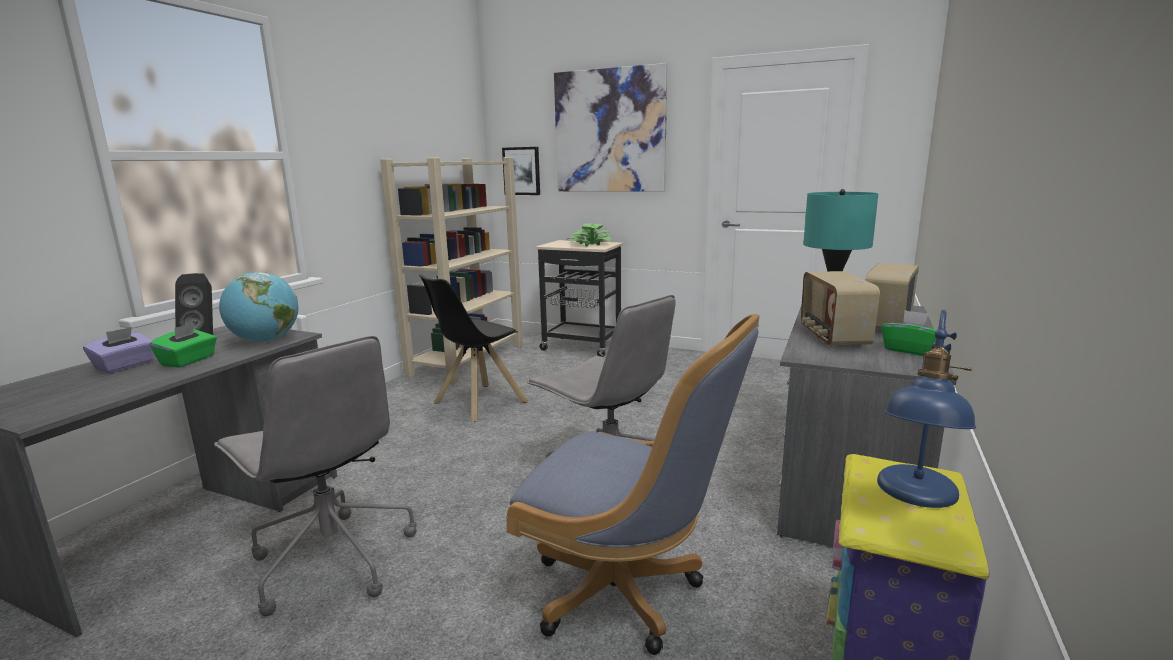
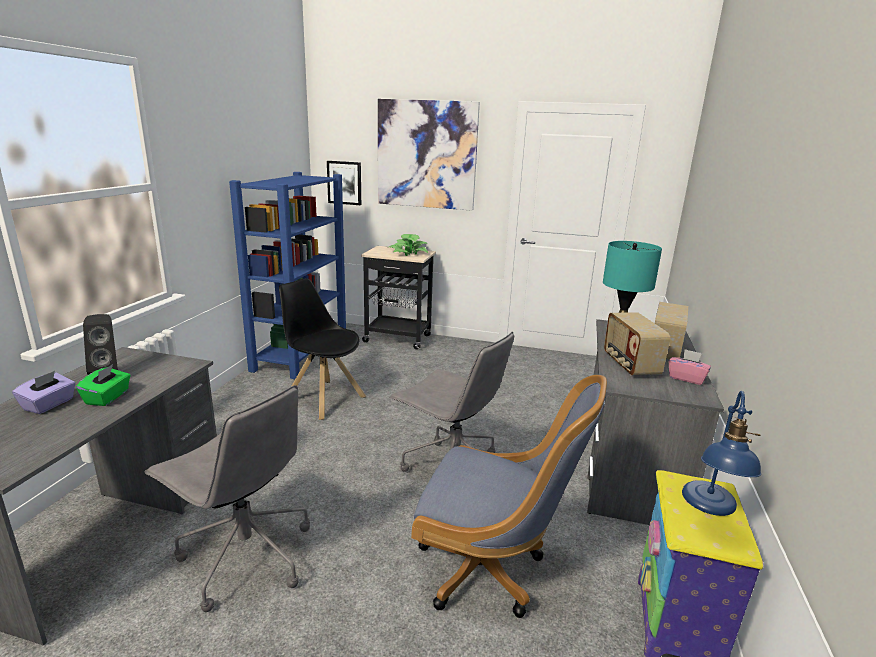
camera: 10 degrees left, 5 degrees up
globe [219,272,298,342] -> none
beige bookcase [380,157,523,385] -> blue bookcase [229,172,346,379]
black chair [419,274,528,422] -> black chair turned 90 degrees clockwise [279,278,366,420]
green tissue box [881,310,936,356] -> pink tissue box [669,349,711,385]

